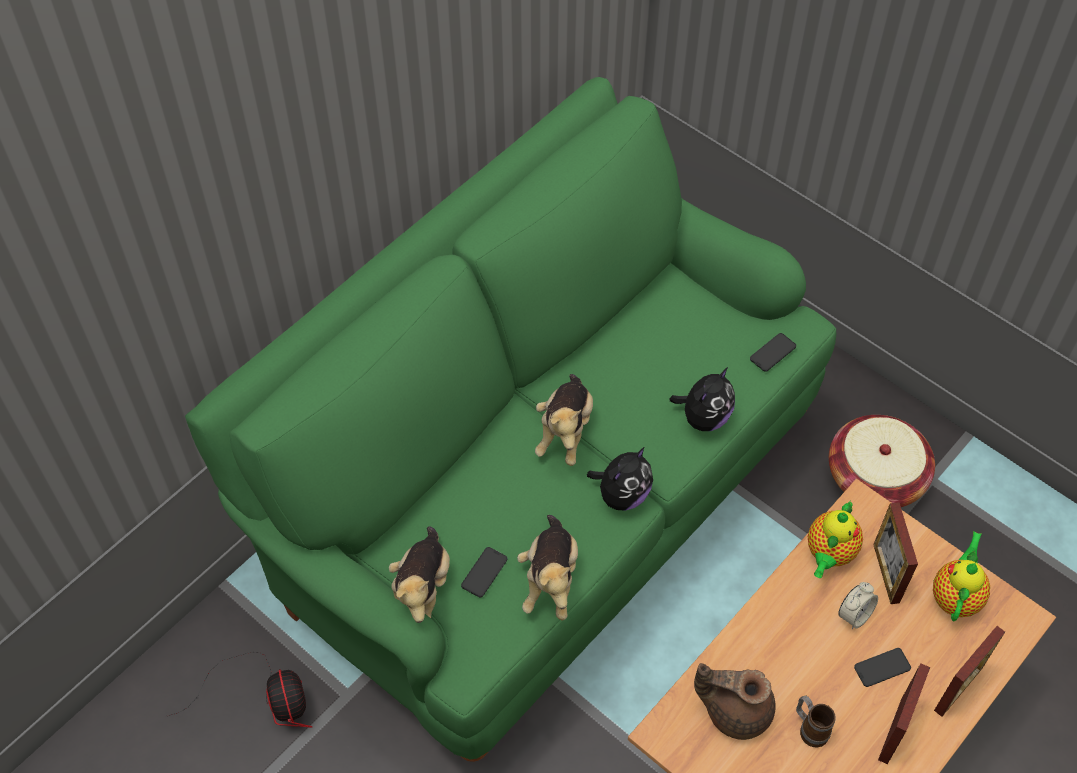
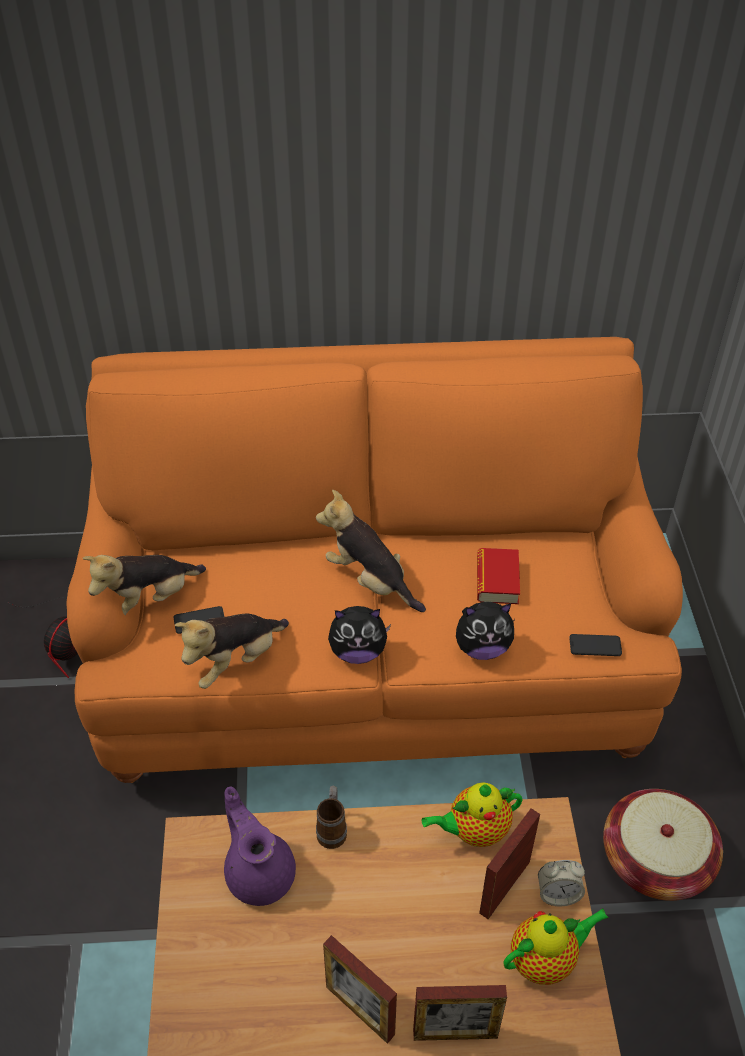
camera: 45 degrees right, 10 degrees down
green sofa [185,77,836,762] -> orange sofa [66,337,683,783]
plush toy [535,374,593,466] -> plush toy turned 75 degrees clockwise [316,490,426,612]
brown teapot [694,663,776,740] -> purple teapot [224,787,296,906]
mug [796,695,835,748] -> mug moved to [316,786,347,849]
alarm clock [838,582,878,629] -> alarm clock moved to [538,860,585,906]
phone [854,648,911,687] -> none
picture frame [878,663,930,764] -> picture frame turned 60 degrees clockwise [323,935,397,1044]
none -> book [477,548,520,604]

